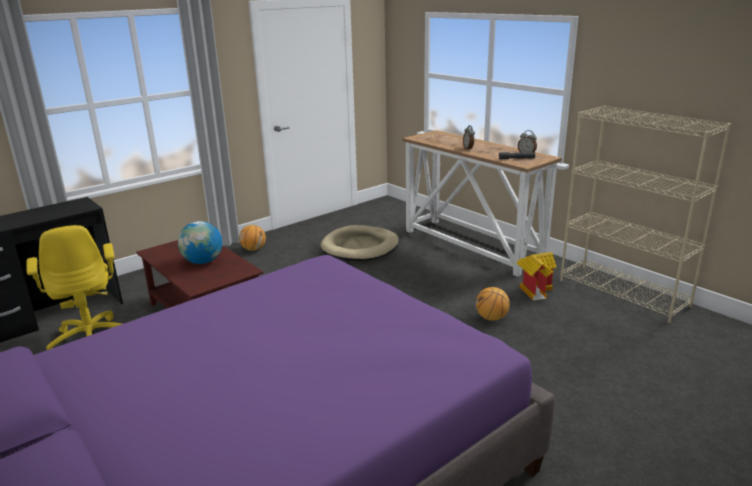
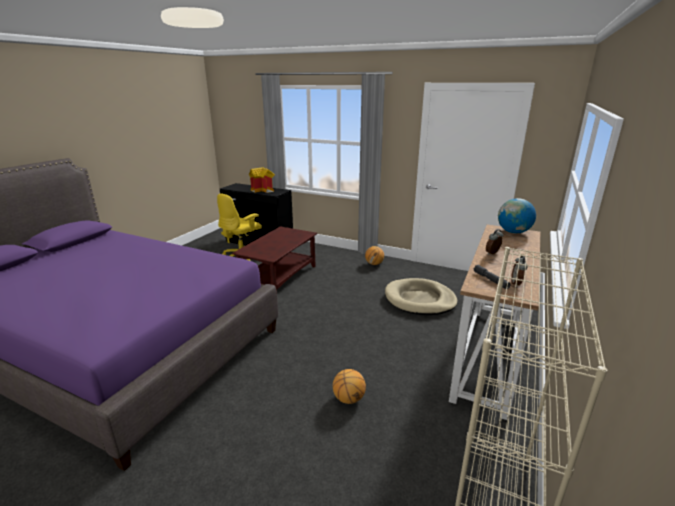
camera: 65 degrees right, 0 degrees up
globe [178,221,222,264] -> globe moved to [498,198,536,234]
toy house [517,252,557,300] -> toy house moved to [249,167,275,193]

